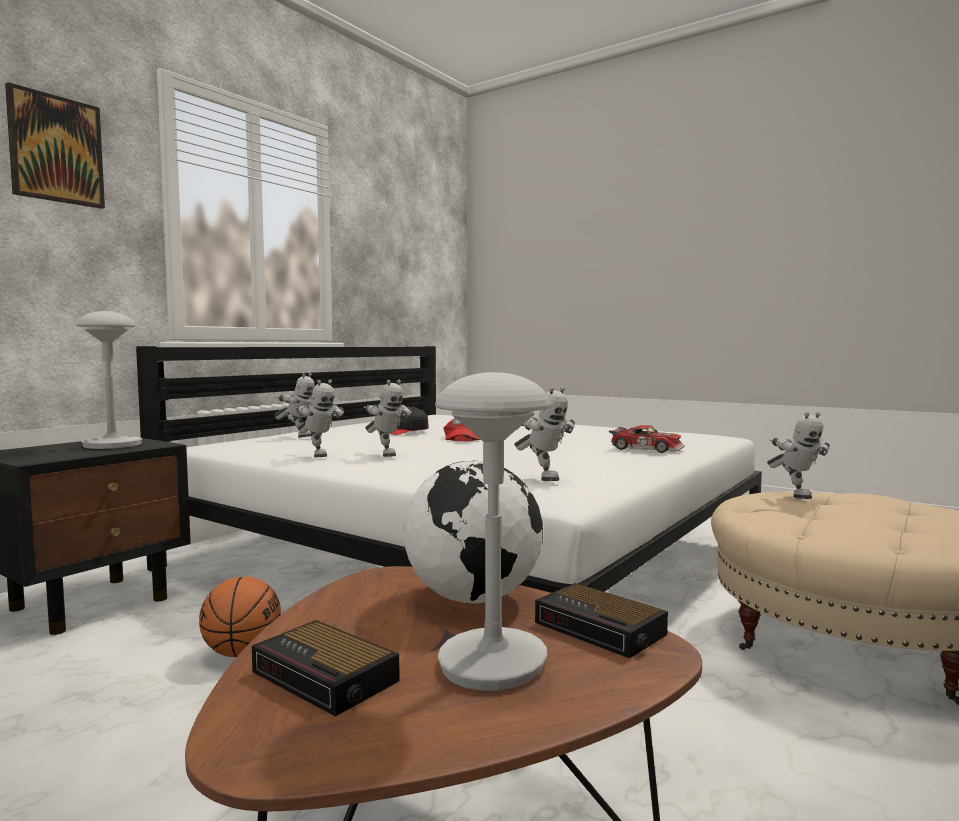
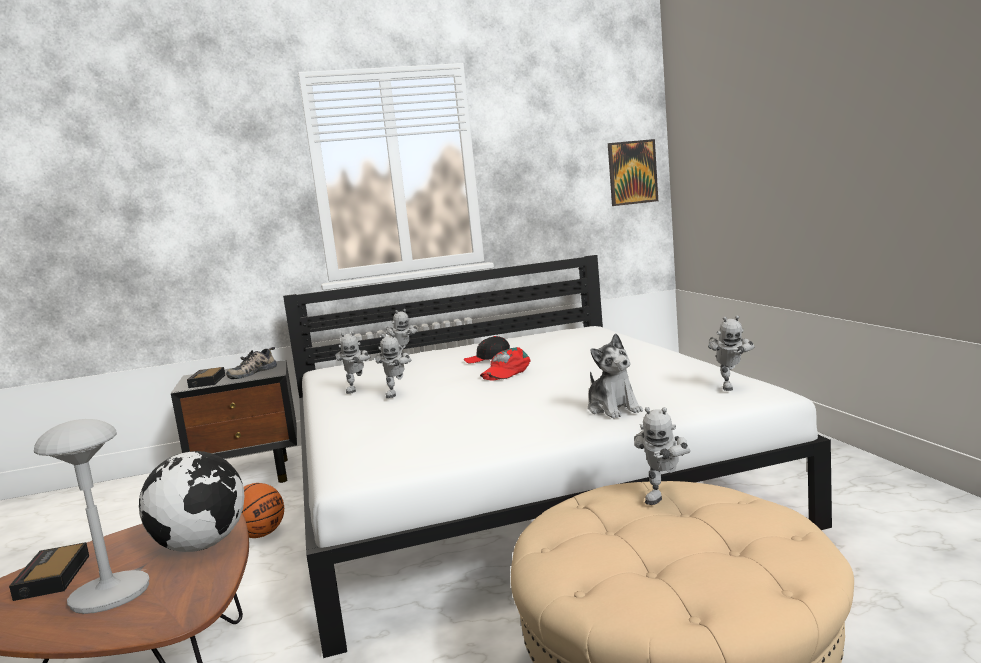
camera: 40 degrees right, 5 degrees up
picture [5,82,105,209] -> picture moved to [608,139,658,206]
grey table lamp [76,311,142,449] -> shoe [226,347,277,379]
toy robot [514,386,575,481] -> toy robot moved to [708,315,755,391]
alarm clock [535,583,668,658] -> alarm clock moved to [187,367,225,388]
toy car [609,425,685,453] -> plush toy [588,334,643,418]

